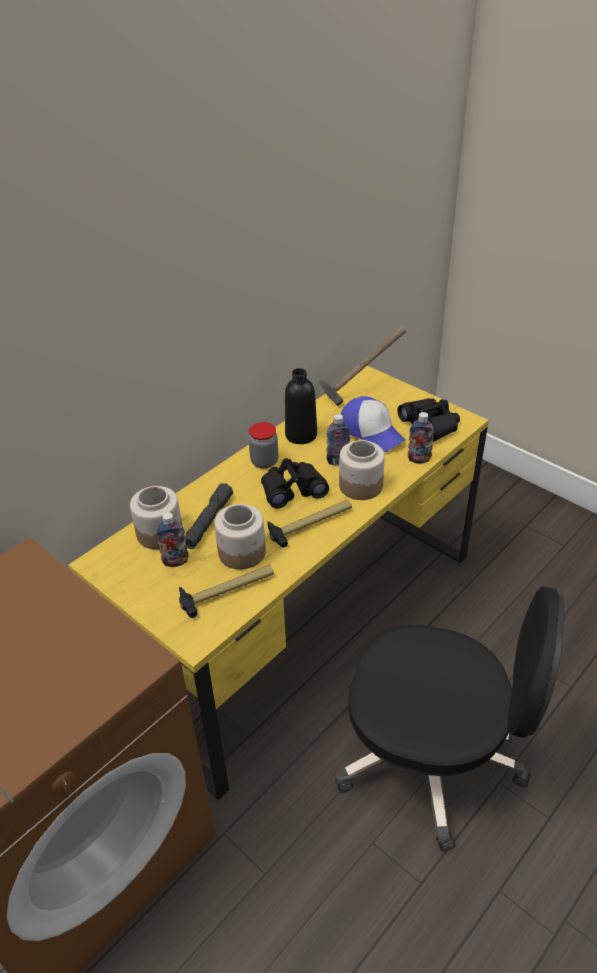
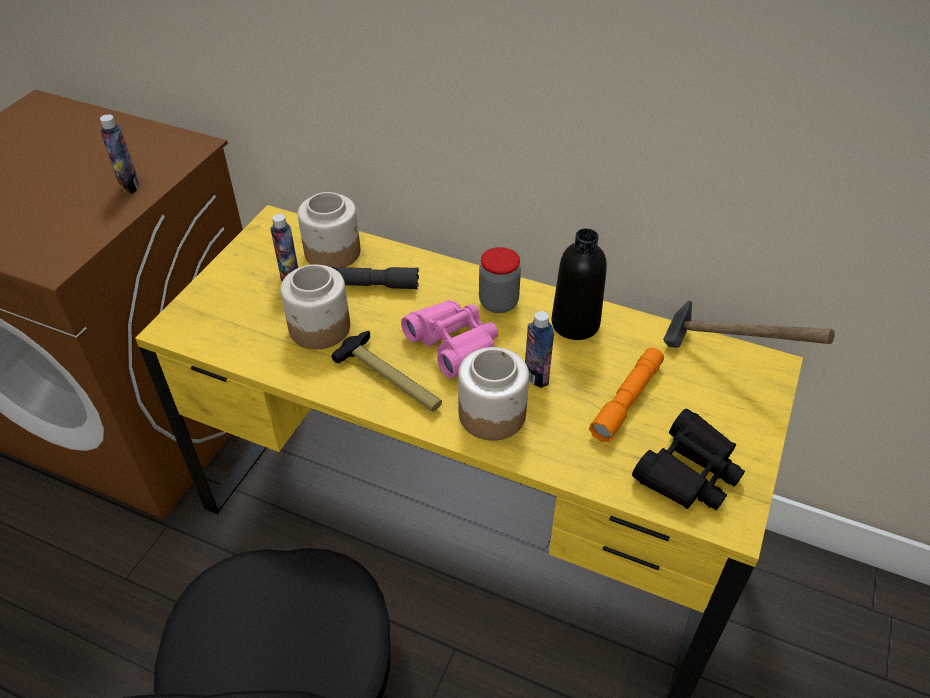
camera: 70 degrees right, 5 degrees up
hammer [179,565,274,618] -> none
black binoculars [261,458,329,509] -> pink binoculars [401,300,498,378]
cap [341,396,406,452] -> orange flashlight [589,347,664,442]
bottle [408,412,434,463] -> bottle moved to [100,114,139,195]

